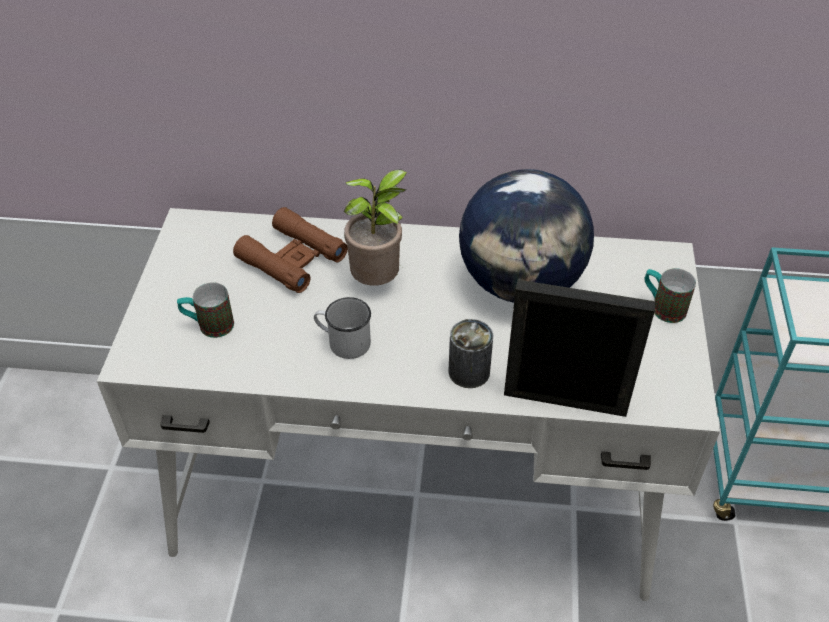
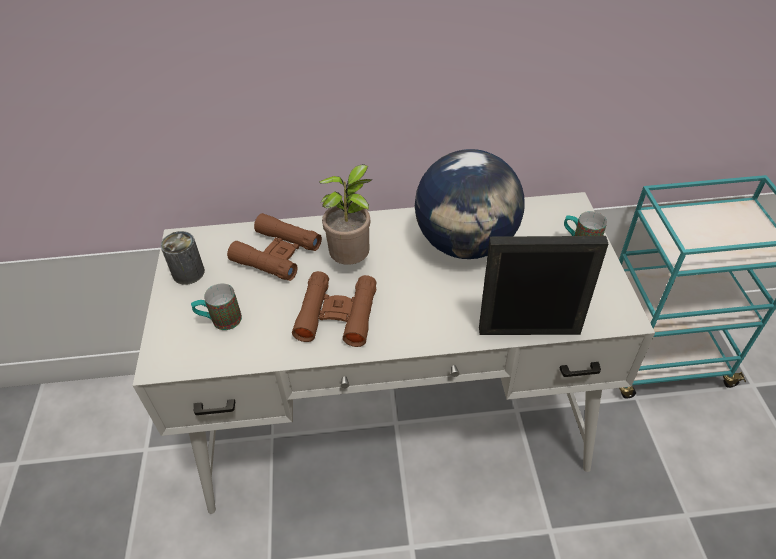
camera: 10 degrees left, 0 degrees up
white mug [314,297,371,359] -> brown binoculars [292,271,376,347]
can [448,319,493,388] -> can moved to [161,231,205,285]

